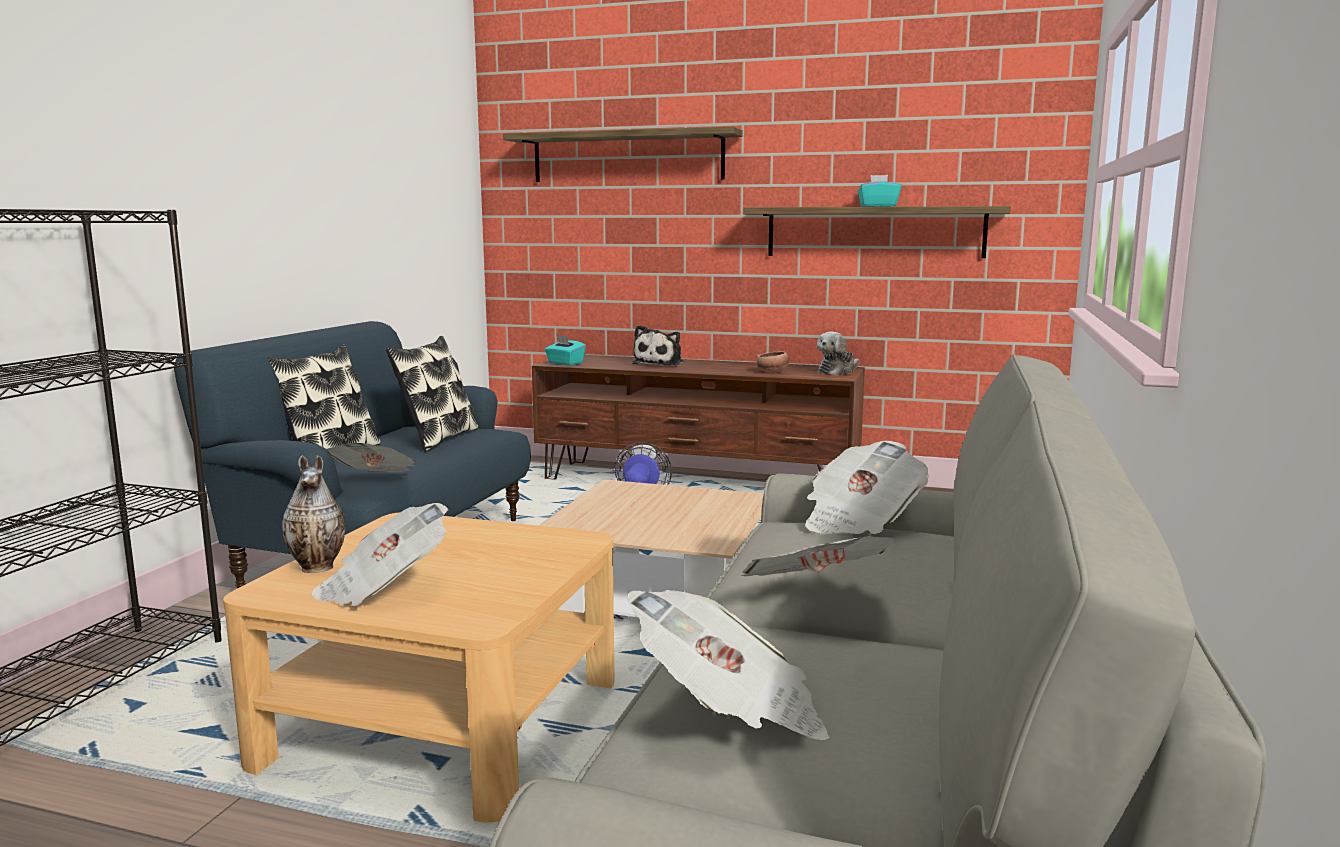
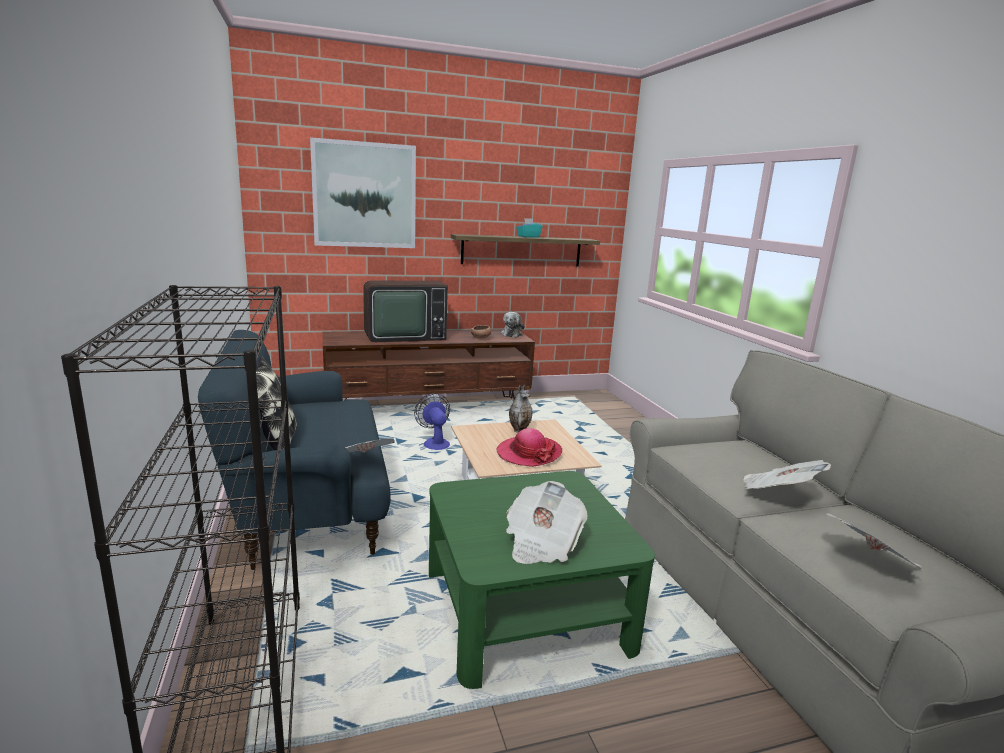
camera: 35 degrees left, 5 degrees up
beige coffee table [223,512,615,822] -> green coffee table [429,471,655,689]
vase [282,455,345,573] -> vase moved to [509,384,532,433]
pillow [386,336,478,452] -> none
shelf [503,126,743,182] -> picture [310,137,416,248]
turquoise tissue box [545,334,586,365] -> none
plush toy [632,325,684,366] -> television [363,281,448,342]
newspaper [805,441,930,534] -> none
none -> hat [497,428,562,467]

